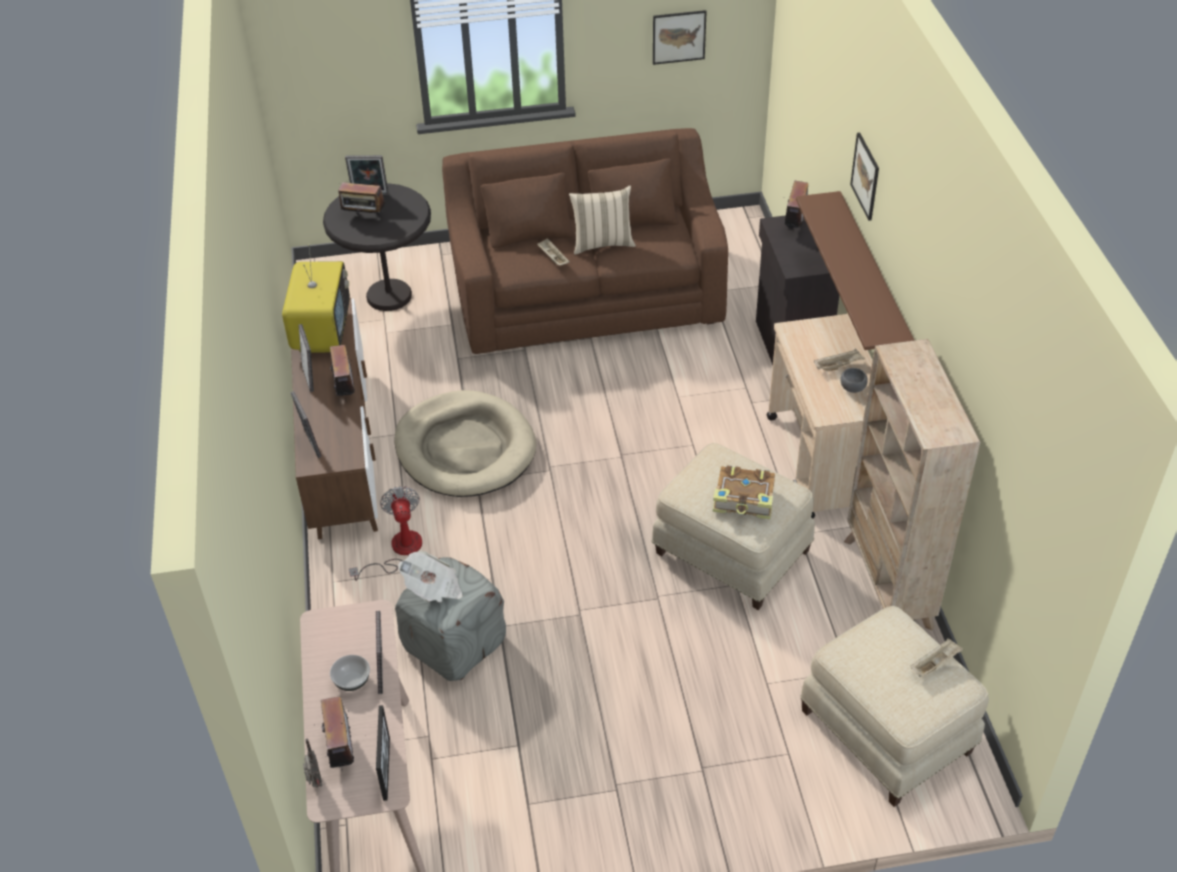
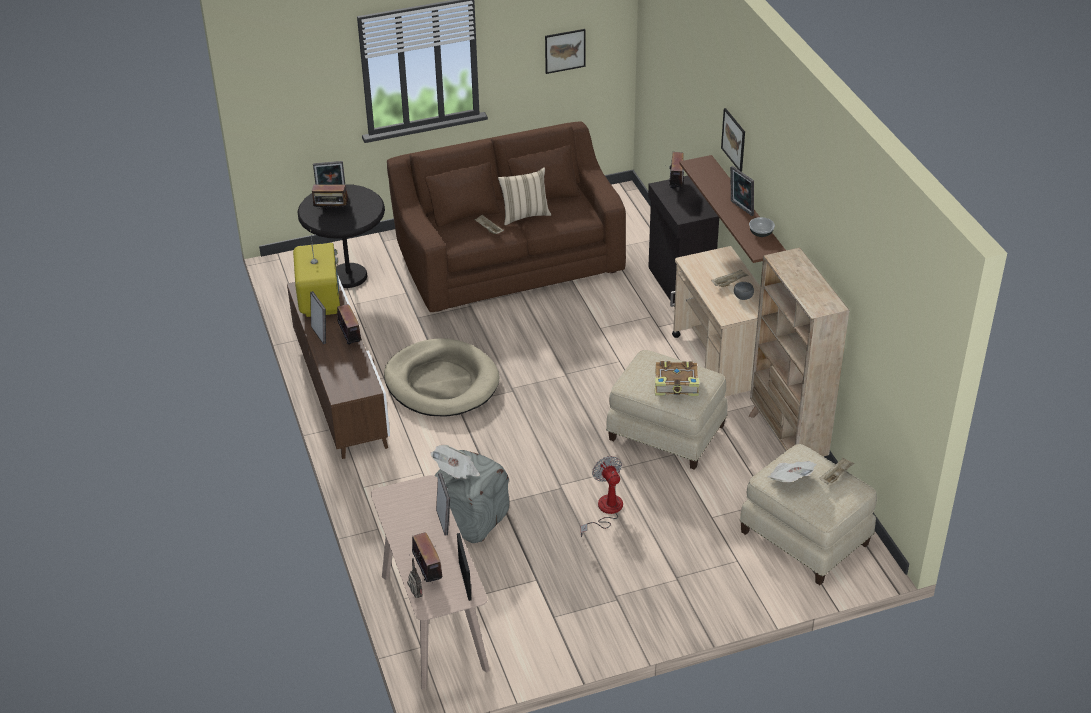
camera: 10 degrees left, 5 degrees down
picture frame [291,391,322,458] -> picture frame moved to [730,166,754,216]
bowl [330,655,370,691] -> bowl moved to [749,217,775,237]
fan [349,486,422,581] -> fan moved to [581,456,623,537]
none -> newspaper [768,461,817,482]

